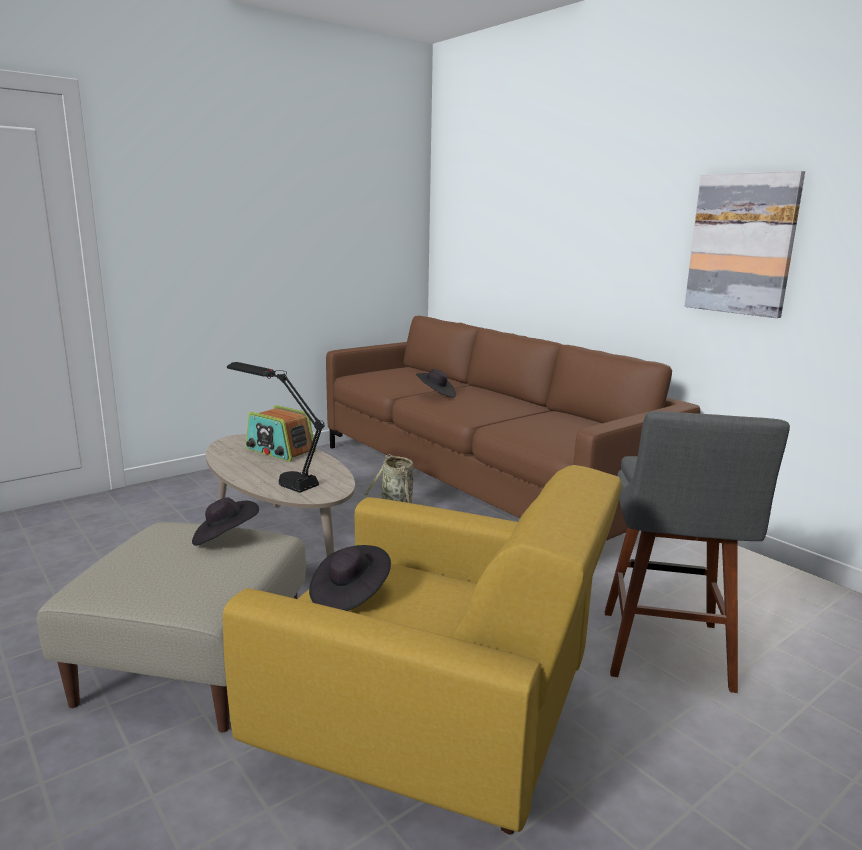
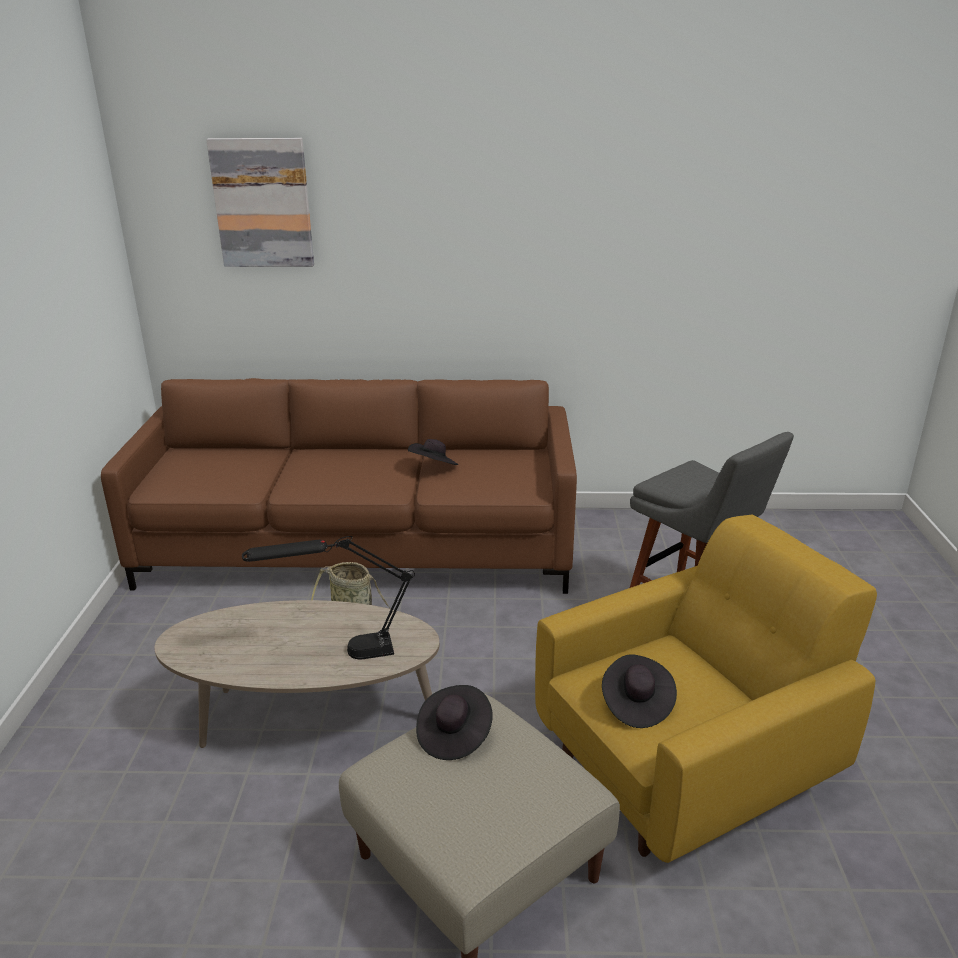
camera: 50 degrees left, 10 degrees up
radio [246,405,316,461] -> none
black hat [416,369,456,398] -> black hat moved to [408,439,458,465]
picture [684,171,805,318] -> picture moved to [206,138,314,267]

